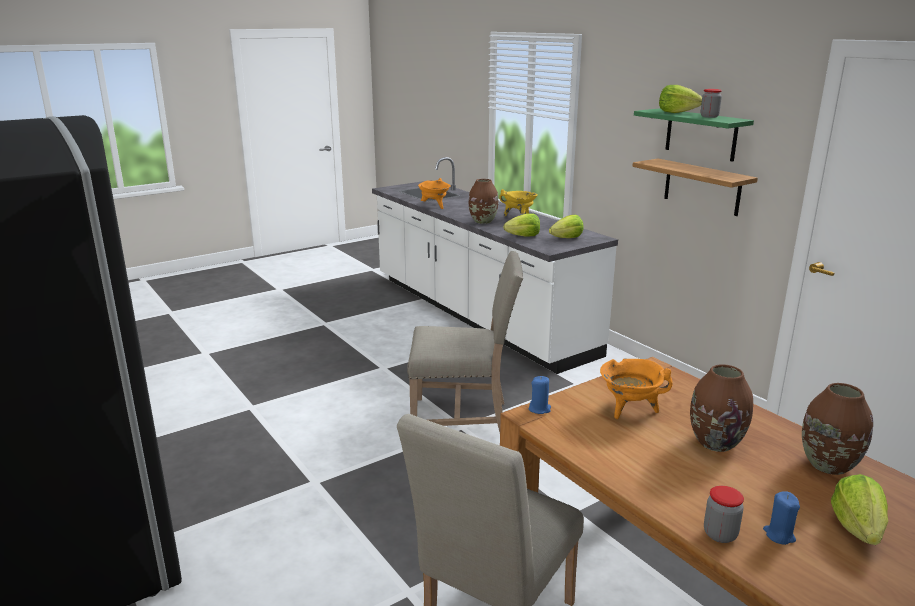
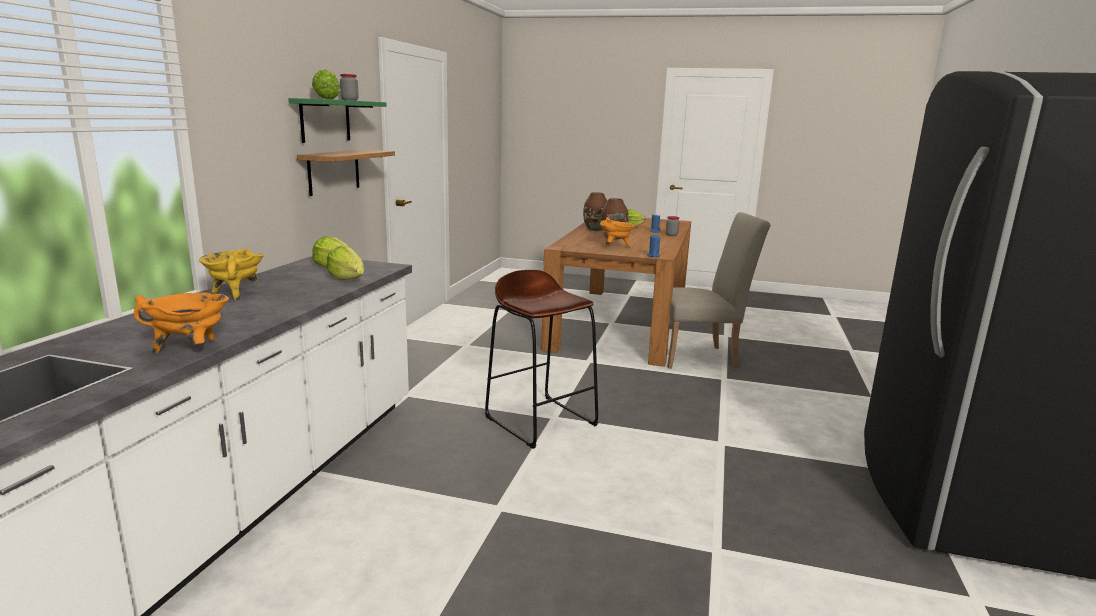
camera: 130 degrees left, 5 degrees down
beige chair [407,251,523,432] -> brown stool [485,270,598,449]
brown vase [469,179,498,224] -> none

